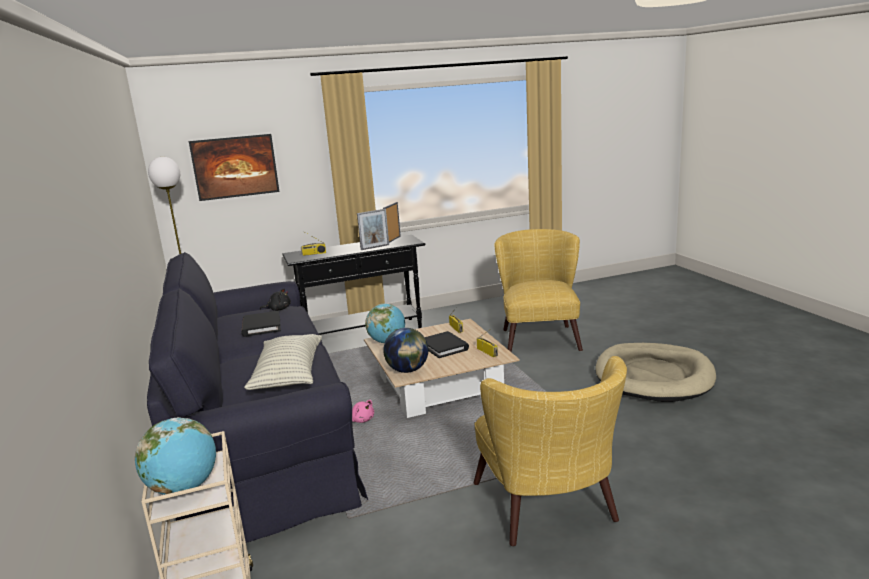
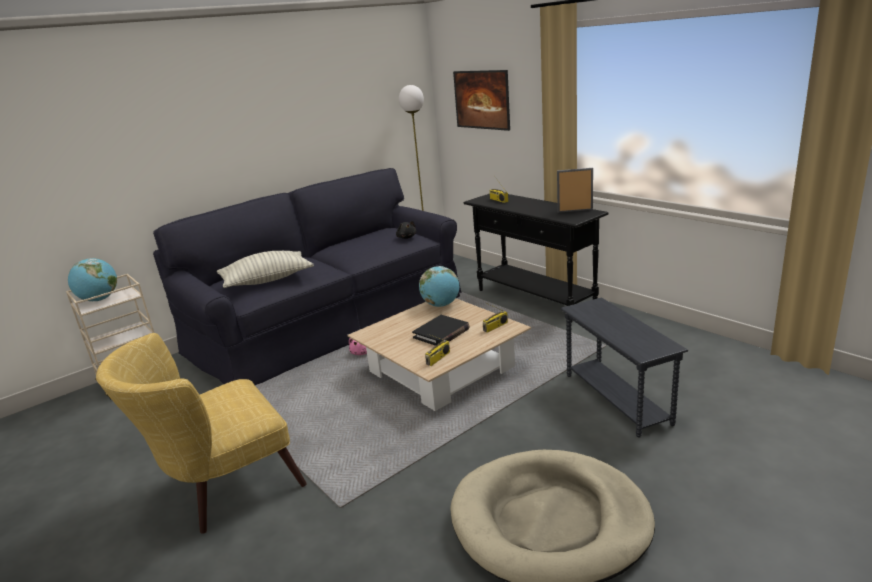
camera: 70 degrees right, 5 degrees up
black book [241,311,281,337] -> none
picture frame [357,209,389,250] -> none
globe [383,328,428,373] -> none
yellow armchair [494,229,583,352] -> grey side table [560,298,688,437]

